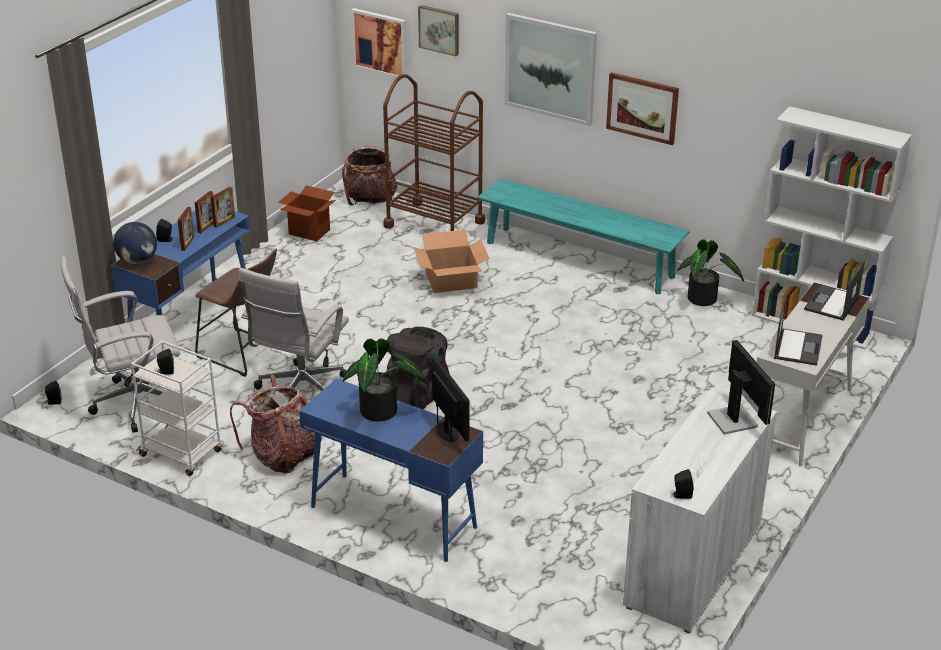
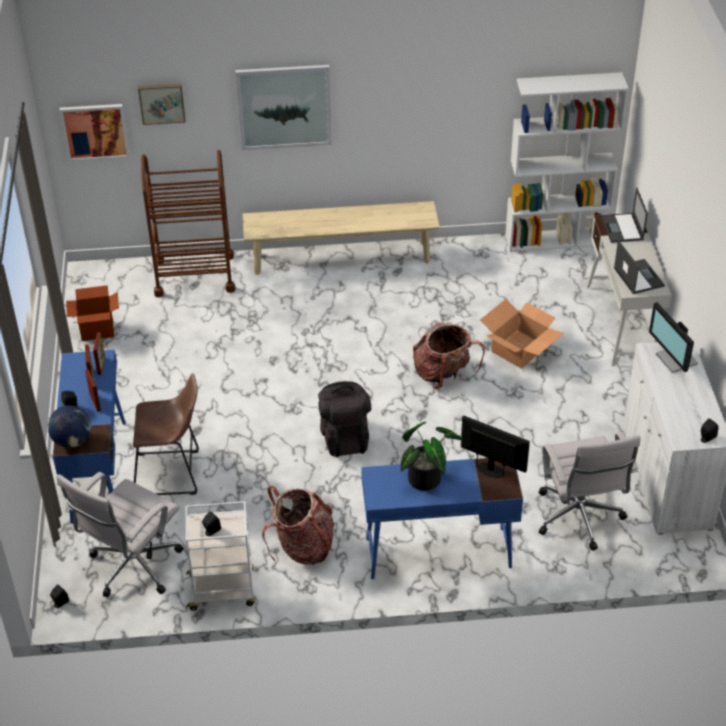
camera: 35 degrees left, 10 degrees up
white office chair [239,268,349,391] -> white office chair moved to [539,432,641,551]
backpack [342,144,397,205] -> backpack moved to [413,322,485,390]
cardboard box [413,230,489,293] -> cardboard box moved to [480,299,564,369]
turquoise bench [477,178,690,294] -> beige bench [243,201,440,275]
picture [606,72,679,145] -> none
potted plant [677,240,744,306] -> none
monitor [707,340,775,435] -> monitor turned 150 degrees counterclockwise [649,302,698,373]

